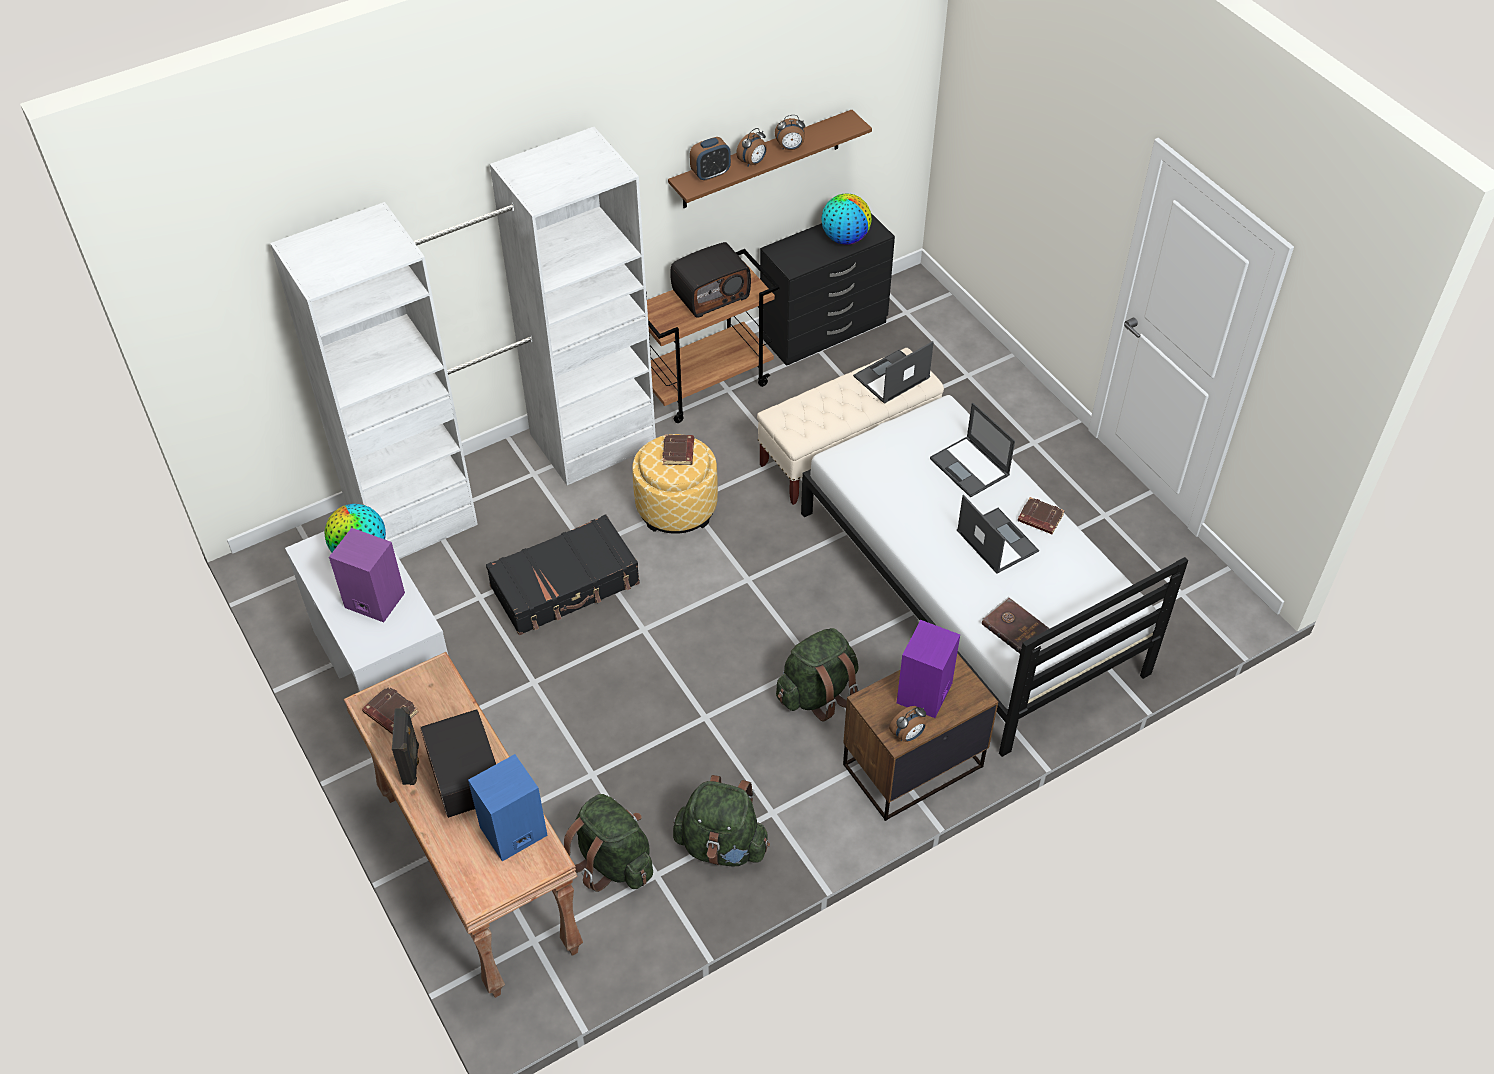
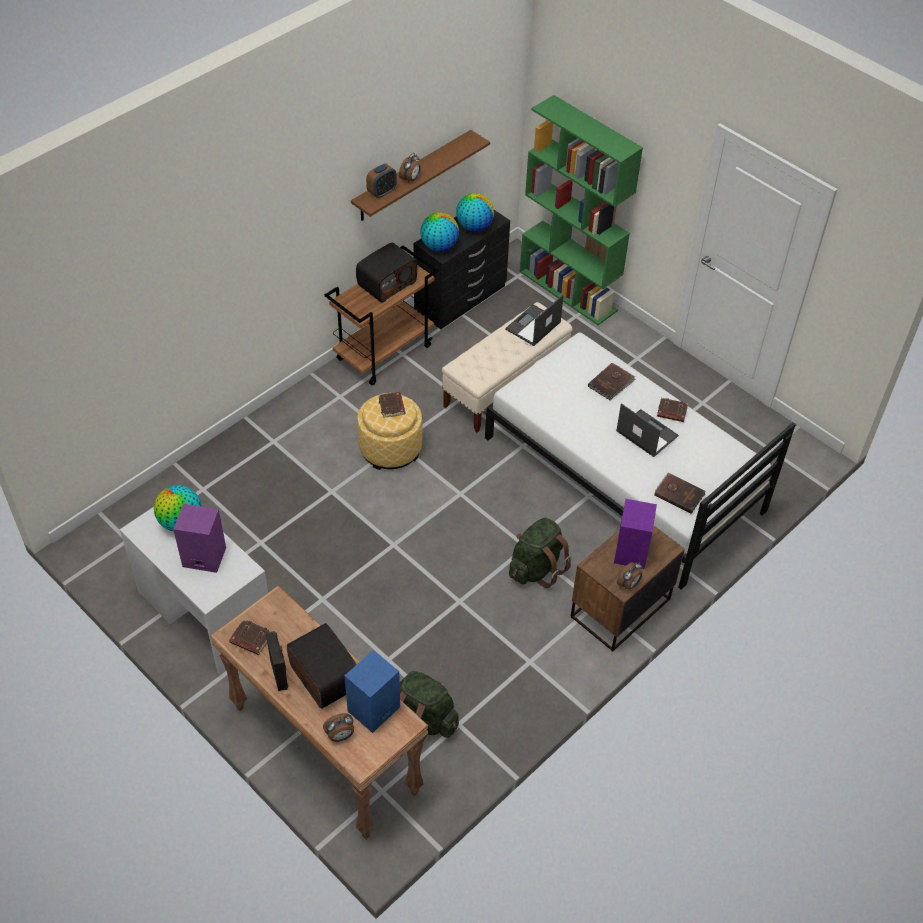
camera: 15 degrees left, 0 degrees up
white wardrobe [270,127,656,559] -> none
black suitcase [486,514,640,635] -> none
green backpack [673,775,770,867] -> none
alarm clock [775,115,805,150] -> alarm clock moved to [323,713,354,742]
laptop [930,403,1015,498] -> brown book [588,363,636,400]
none -> globe [421,213,459,252]
none -> green bookcase [520,95,643,325]

